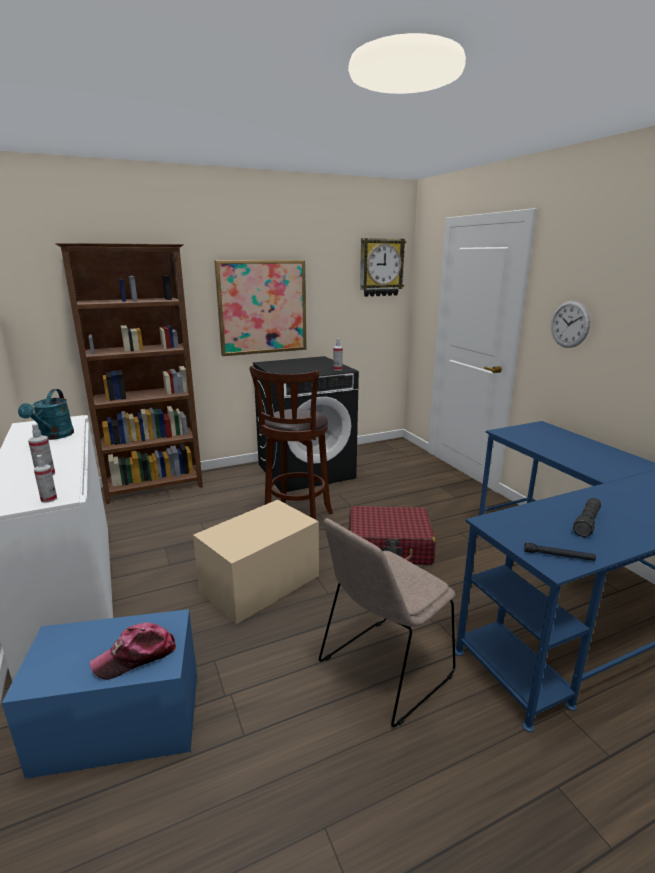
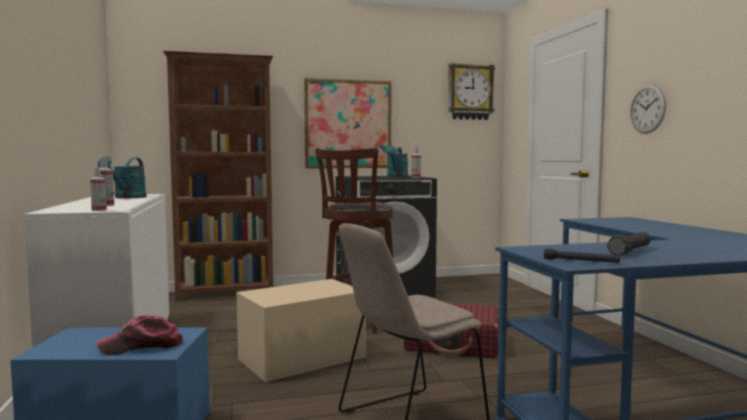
camera: 10 degrees right, 15 degrees down
none -> turquoise watering can [386,146,408,177]

